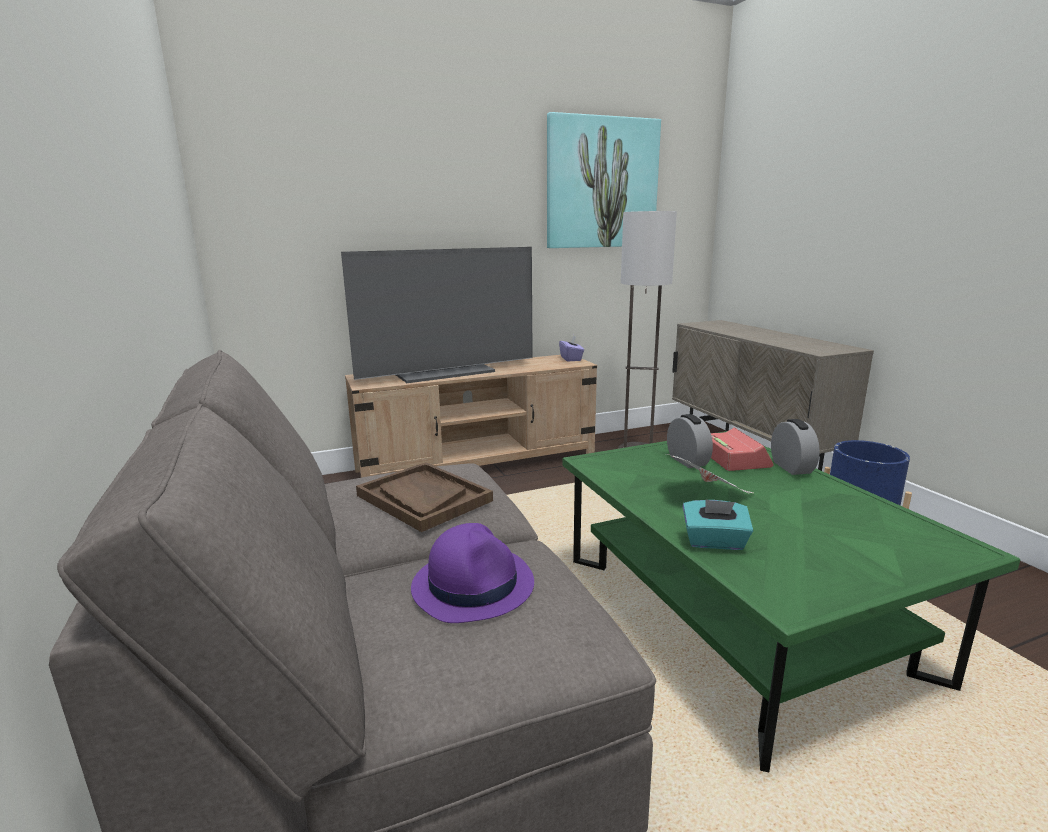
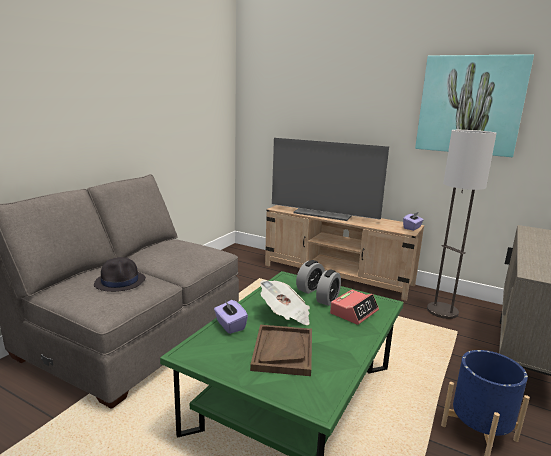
camera: 50 degrees right, 0 degrees up
brown tray [356,462,493,532] -> brown tray moved to [250,325,312,376]
purple hat [411,523,534,623] -> black hat [94,257,146,292]
turquoise tissue box [683,499,753,550] -> purple tissue box [214,300,248,334]
alarm clock [771,419,820,475] -> alarm clock moved to [296,260,325,294]

